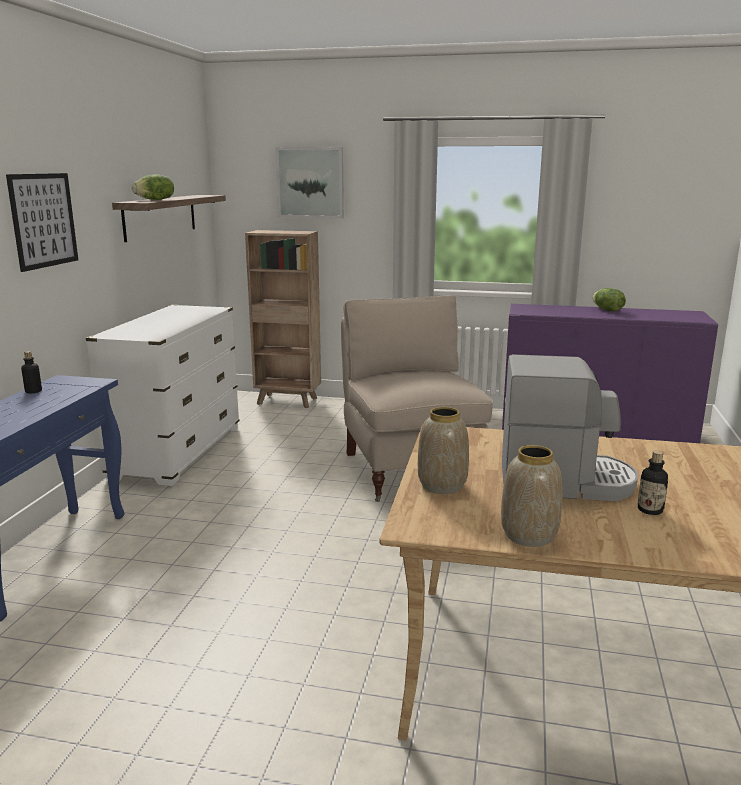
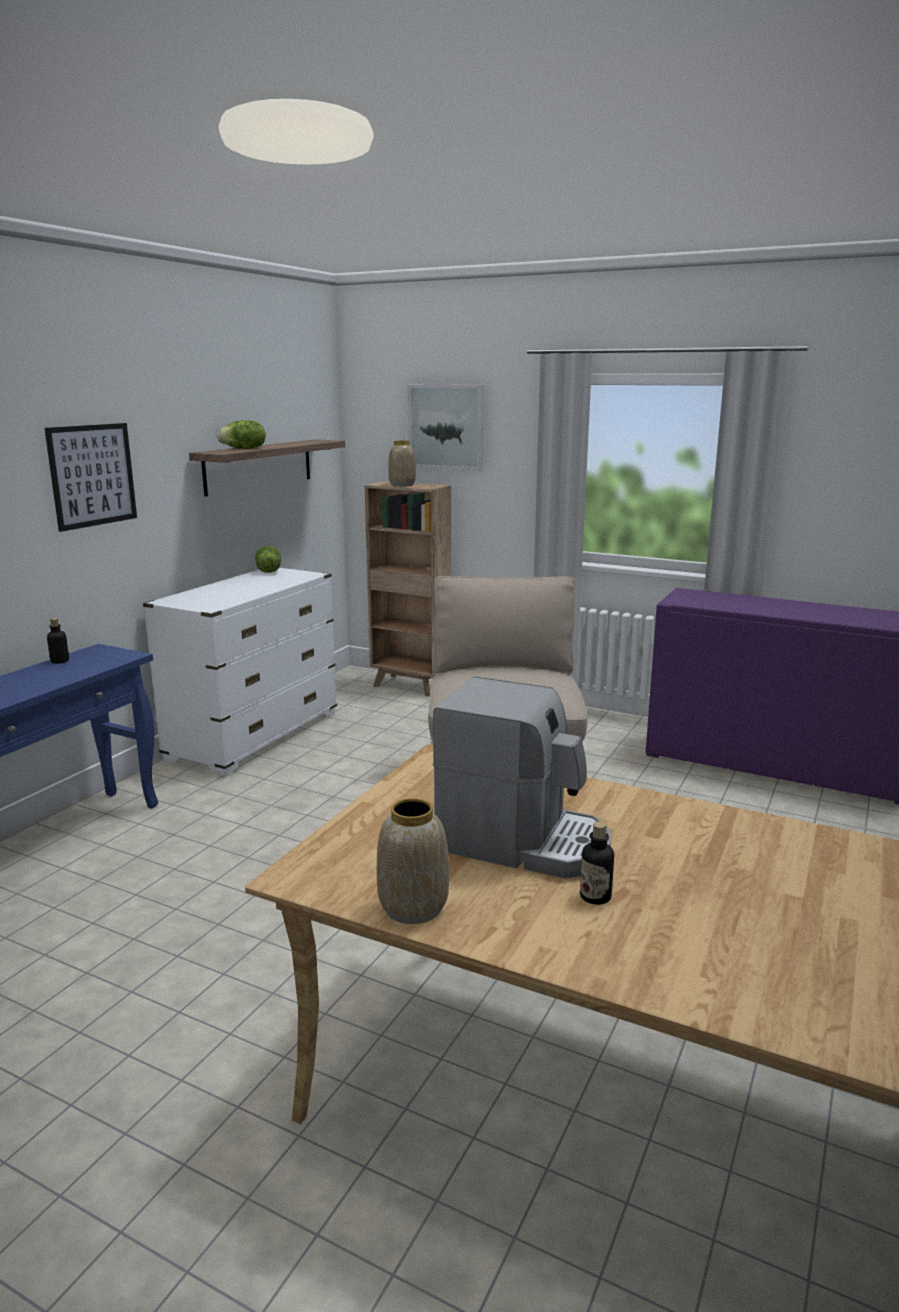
camera: 15 degrees right, 0 degrees up
vase [418,407,469,494] -> vase moved to [388,441,416,486]
lettuce [593,288,626,311] -> lettuce moved to [255,546,281,573]

